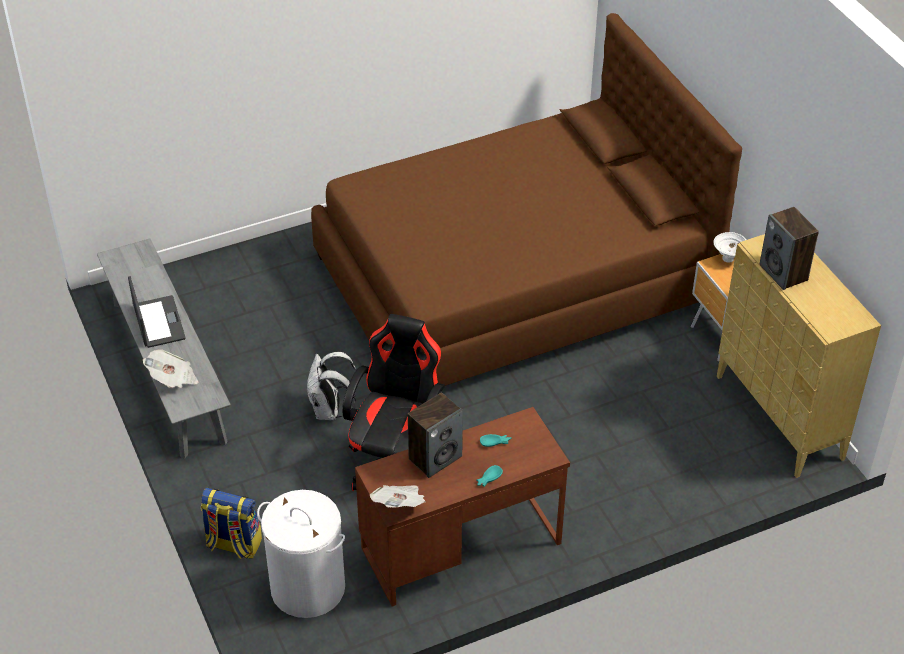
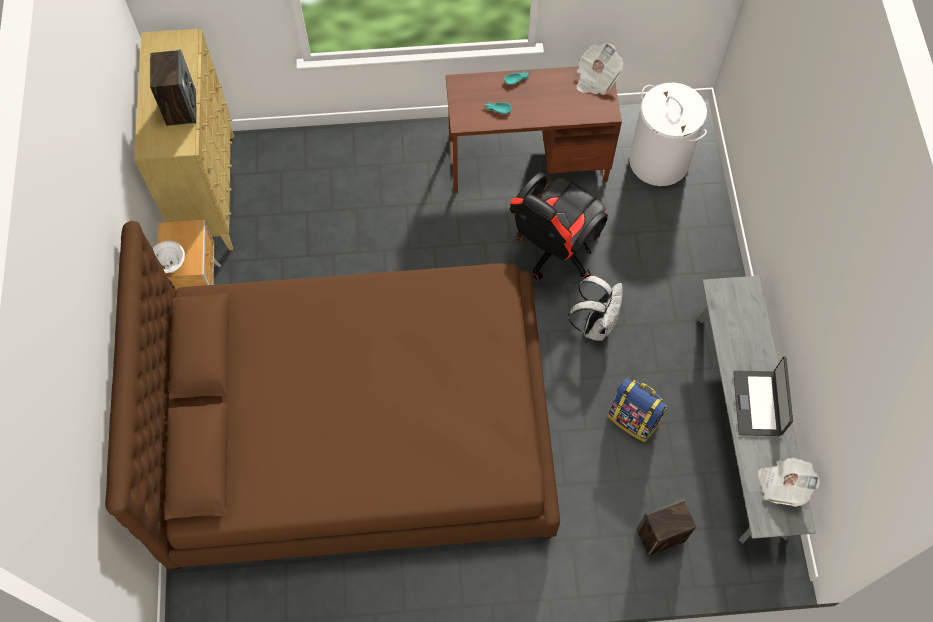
camera: 160 degrees left, 20 degrees up
newspaper [143,349,198,388] -> newspaper moved to [758,457,820,507]
backpack [201,488,262,559] -> backpack moved to [608,378,667,442]
speaker [408,392,463,478] -> speaker moved to [636,499,696,556]

